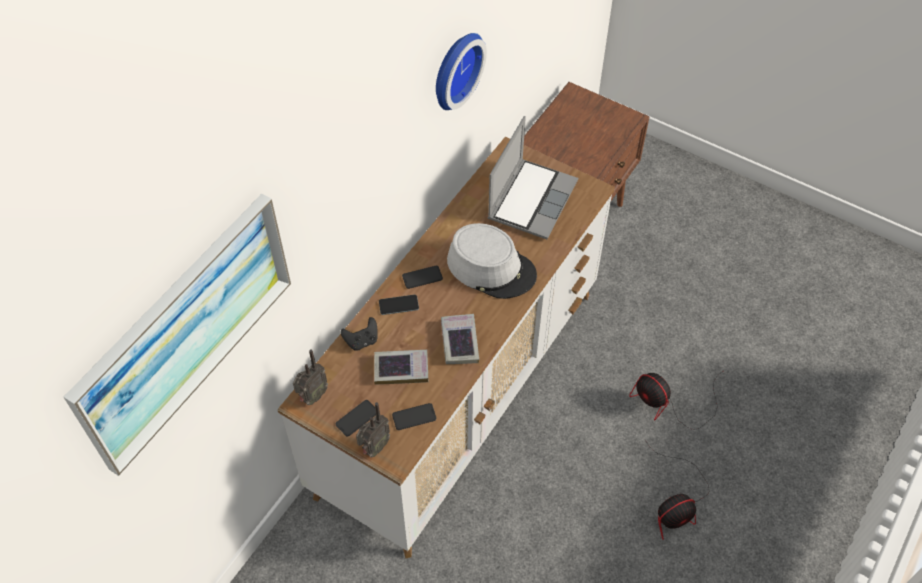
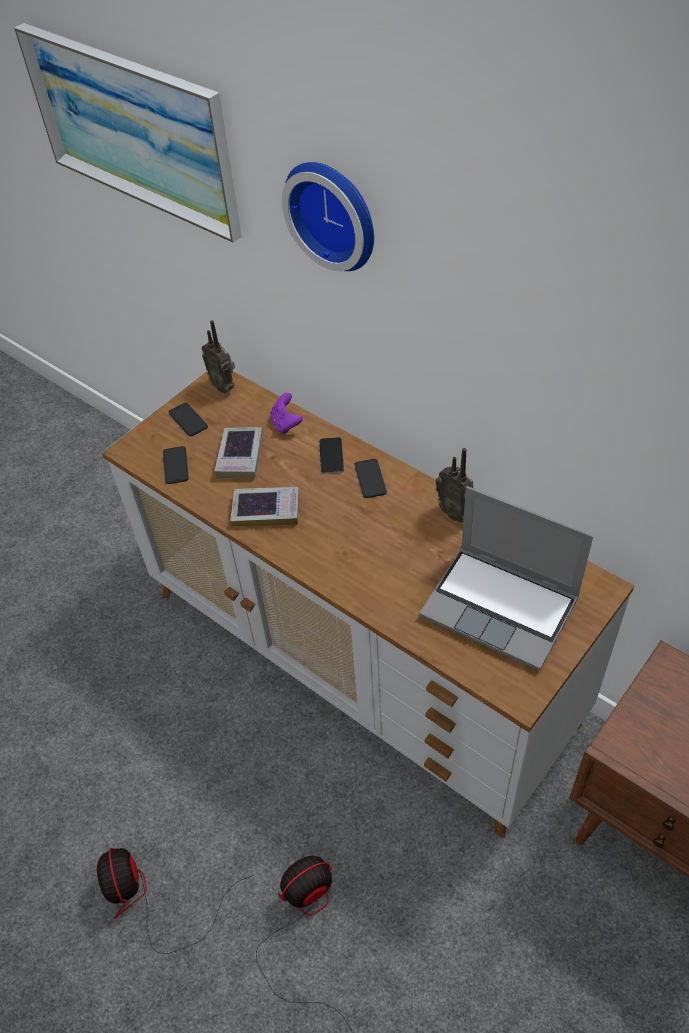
camera: 100 degrees right, 5 degrees down
black game controller [341,317,378,351] -> purple game controller [270,393,303,434]
radio [356,402,390,457] -> radio moved to [436,448,473,523]
wall clock [436,33,487,110] -> wall clock moved to [282,162,374,271]
grey hat [447,223,537,299] -> none

